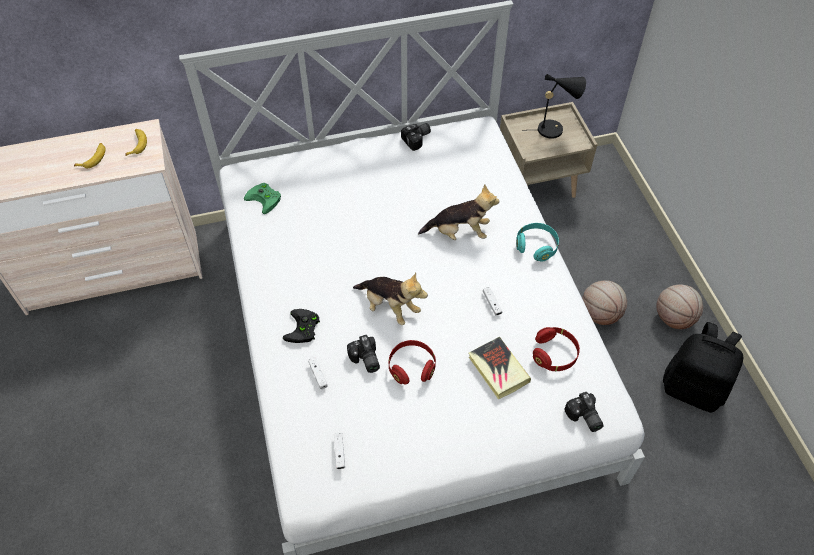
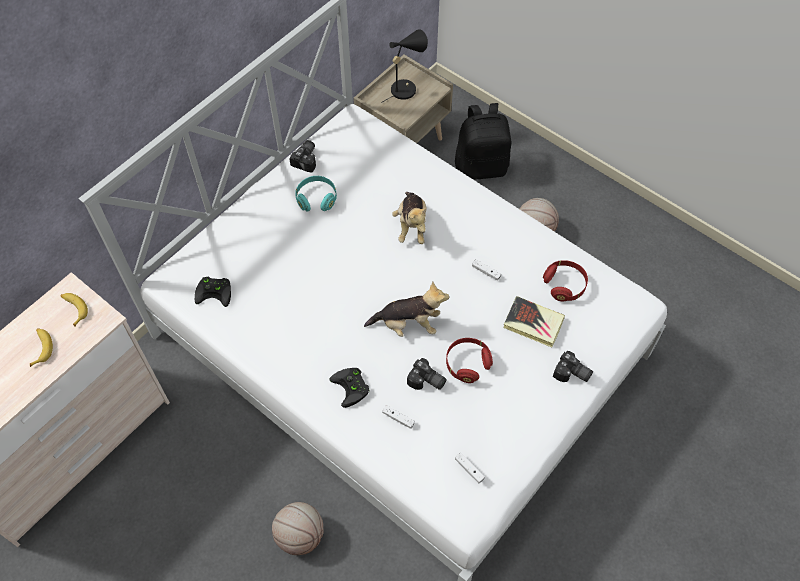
camera: 35 degrees left, 5 degrees up
green game controller [244,183,281,214] -> black game controller [195,277,231,307]
plush toy [418,184,499,240] -> plush toy turned 120 degrees clockwise [392,192,427,244]
turquoise headphones [516,223,559,262] -> turquoise headphones moved to [295,176,337,212]
camera [564,392,604,432] -> camera moved to [553,351,593,382]
basketball [656,285,703,329] -> basketball moved to [272,502,324,555]
black backpack [663,322,743,413] -> black backpack moved to [455,103,511,180]

